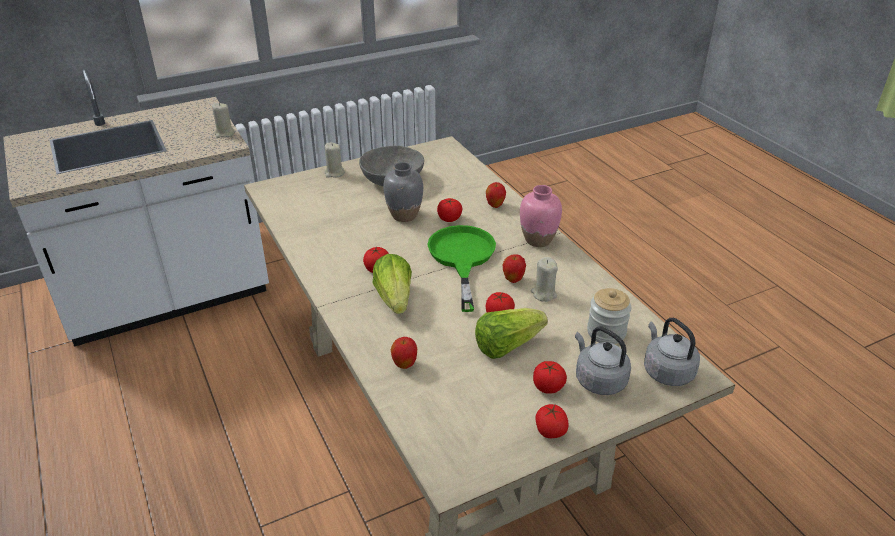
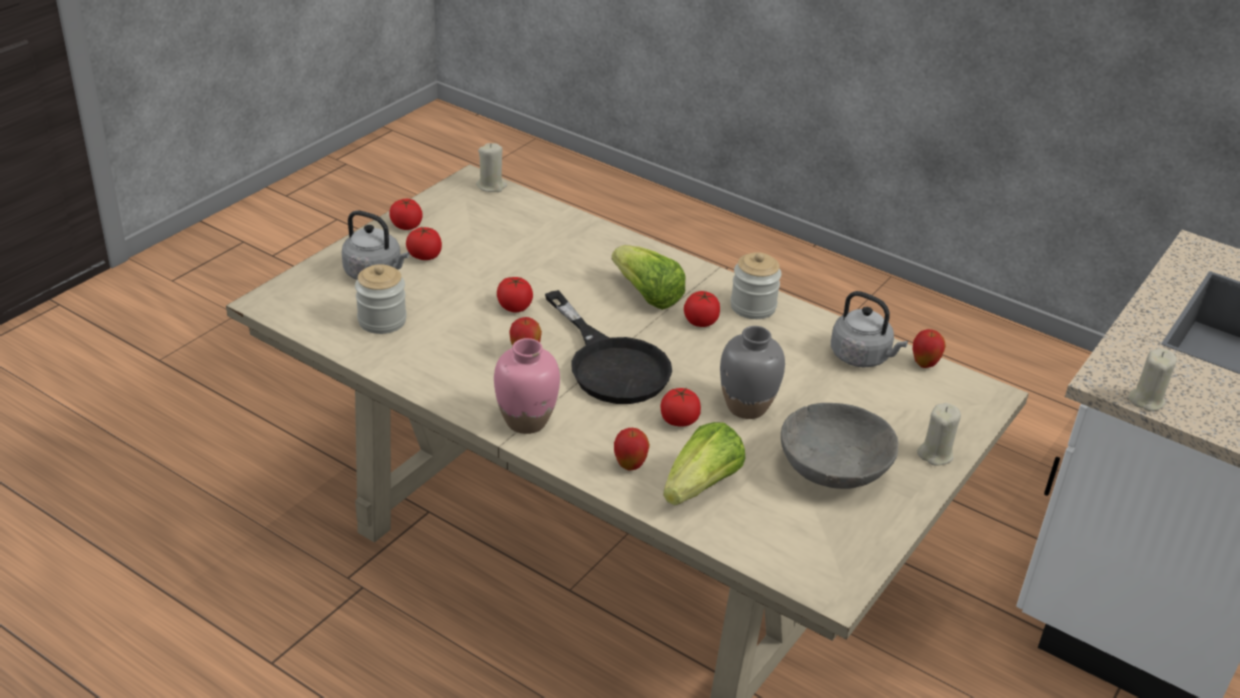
camera: 150 degrees right, 0 degrees up
apple [391,337,417,369] -> apple moved to [912,329,946,368]
green frying pan [427,225,496,312] -> black frying pan [545,290,672,404]
lettuce [475,308,548,359] -> lettuce moved to [663,422,746,506]
beige candle [531,257,558,302] -> beige candle moved to [476,143,507,192]
grey kettle [644,318,700,386] -> grey kettle moved to [831,291,908,367]
none -> jar [730,252,782,319]

